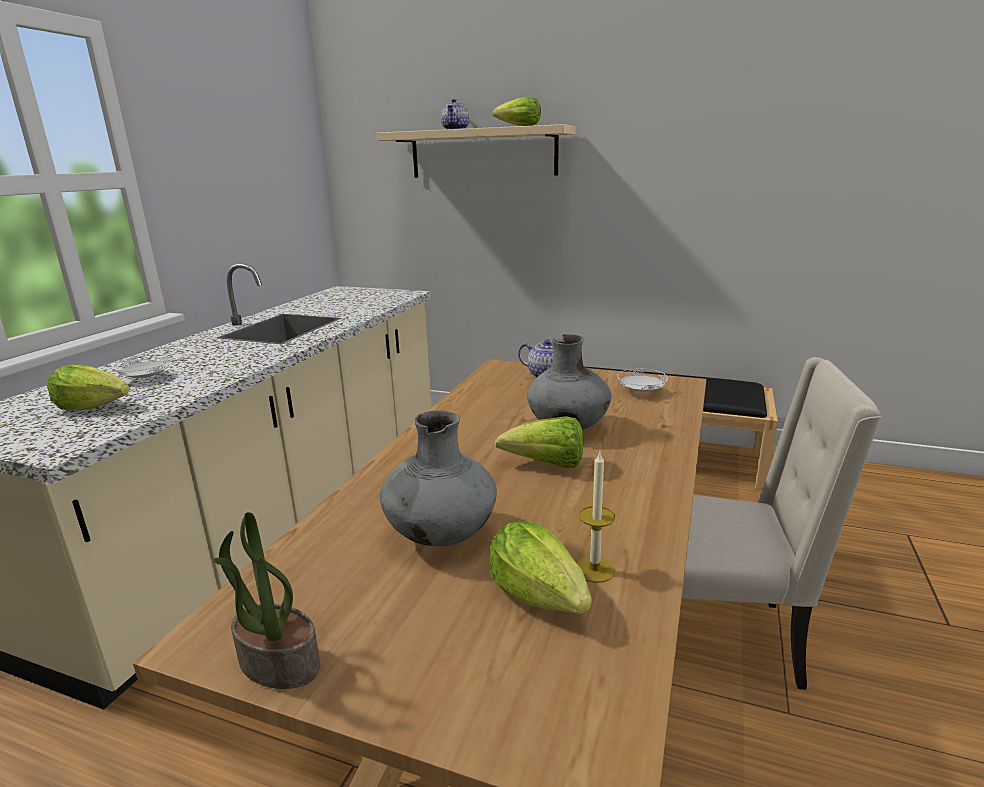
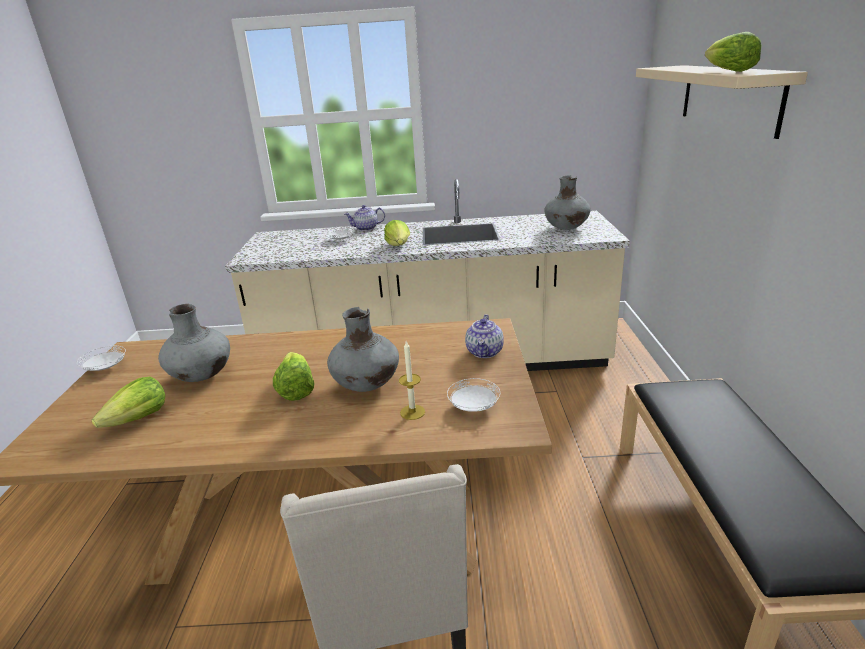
camera: 70 degrees right, 5 degrees up
lettuce [47,364,130,410] -> lettuce moved to [384,220,410,246]
potted plant [213,512,321,689] -> white plate [77,346,126,371]
teapot [441,99,469,129] -> teapot moved to [345,205,385,231]
candle [576,452,615,583] -> candle moved to [399,341,425,420]
none -> grey vase [544,175,591,230]

